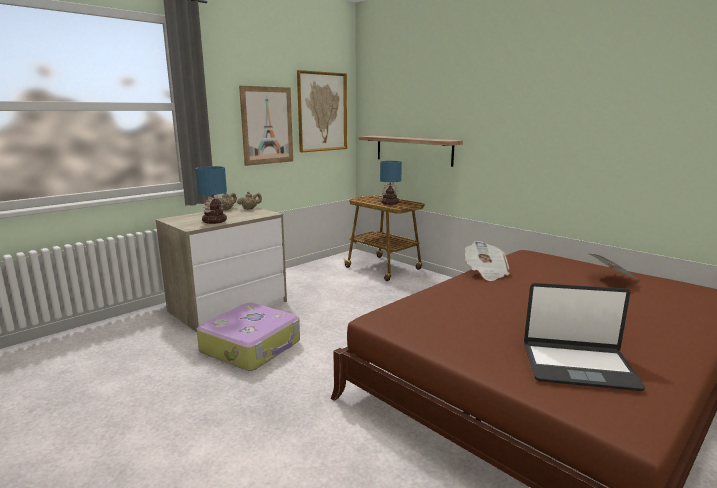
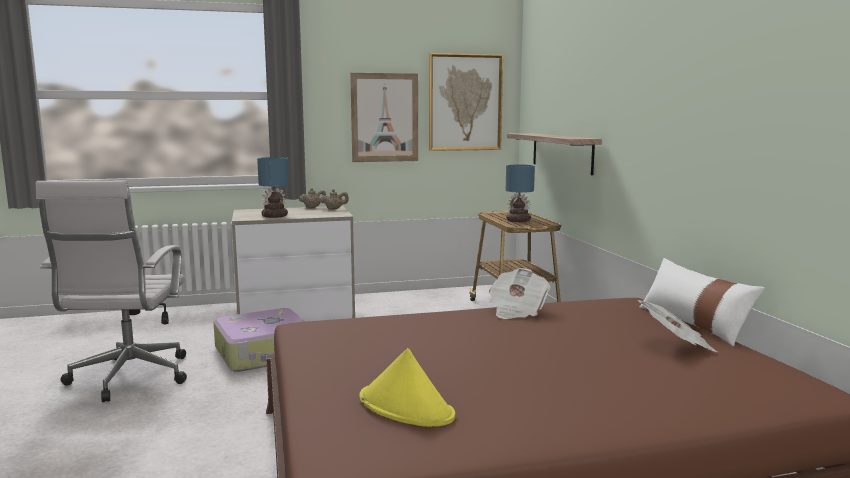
camera: 30 degrees right, 5 degrees down
laptop [524,283,645,391] -> yellow hat [359,348,455,427]
none -> white office chair [36,181,187,402]
none -> white pillow [640,258,765,346]

